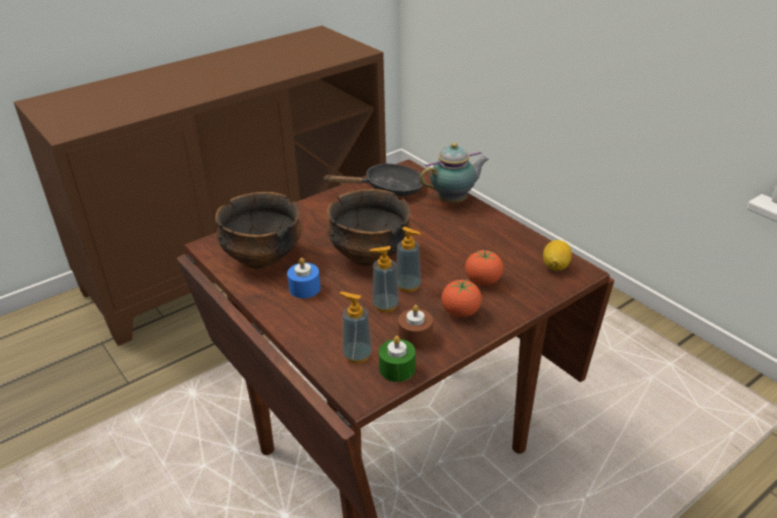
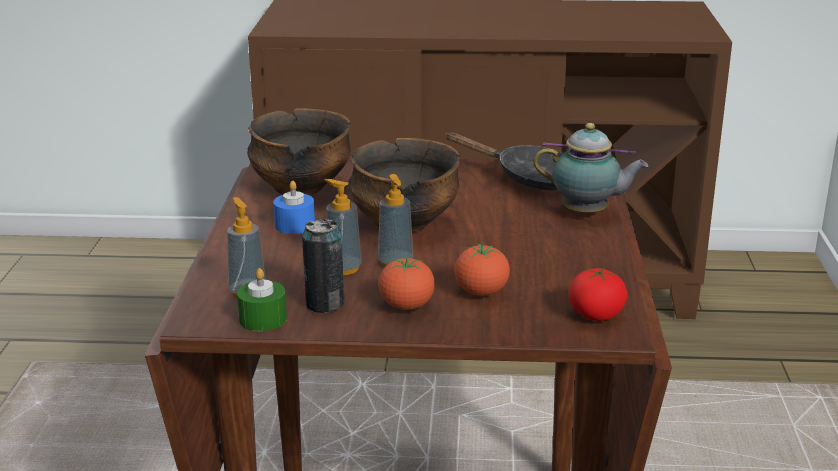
camera: 40 degrees right, 10 degrees down
brown candle [398,305,433,349] -> can [302,219,344,313]
lemon [543,240,572,271] -> tomato [569,268,628,321]

